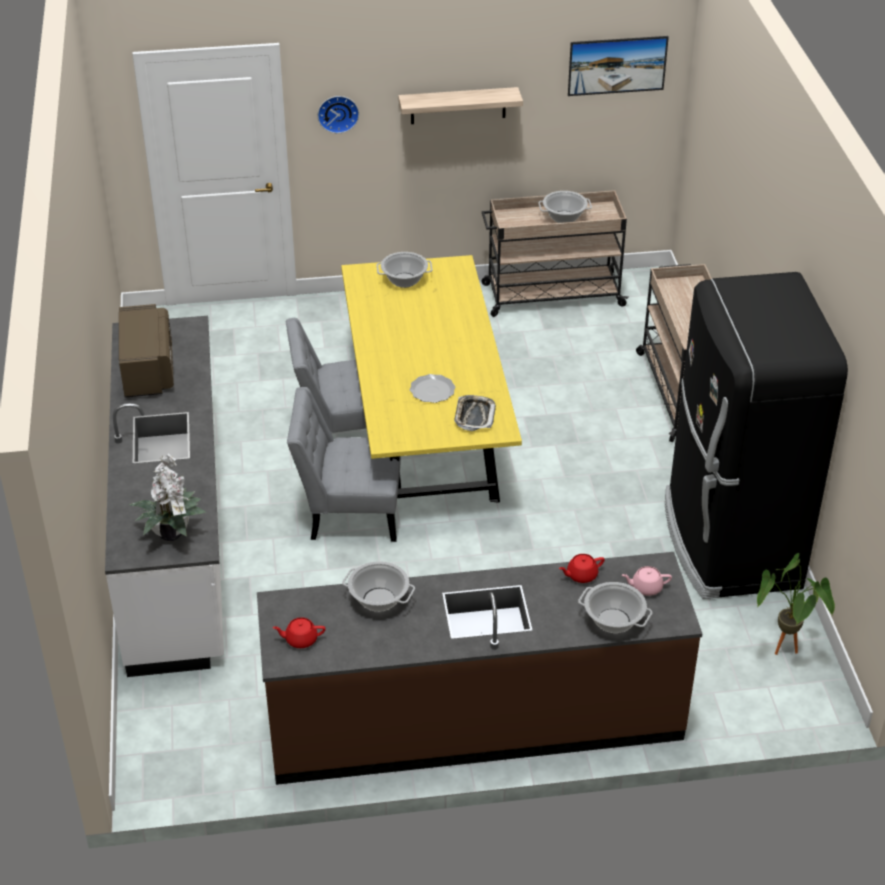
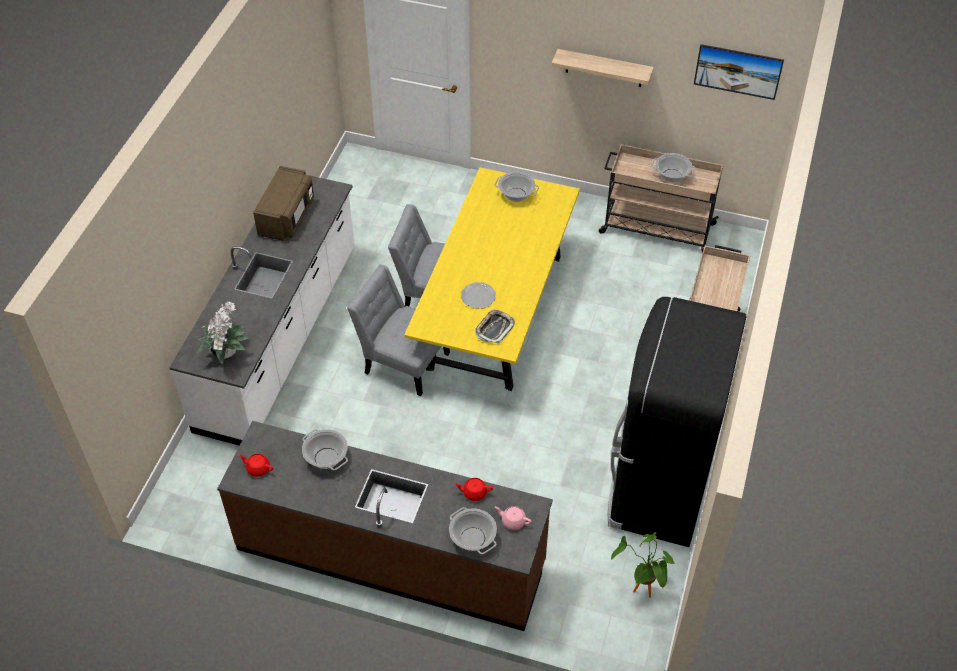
camera: 25 degrees right, 10 degrees up
wall clock [318,96,359,133] -> none

